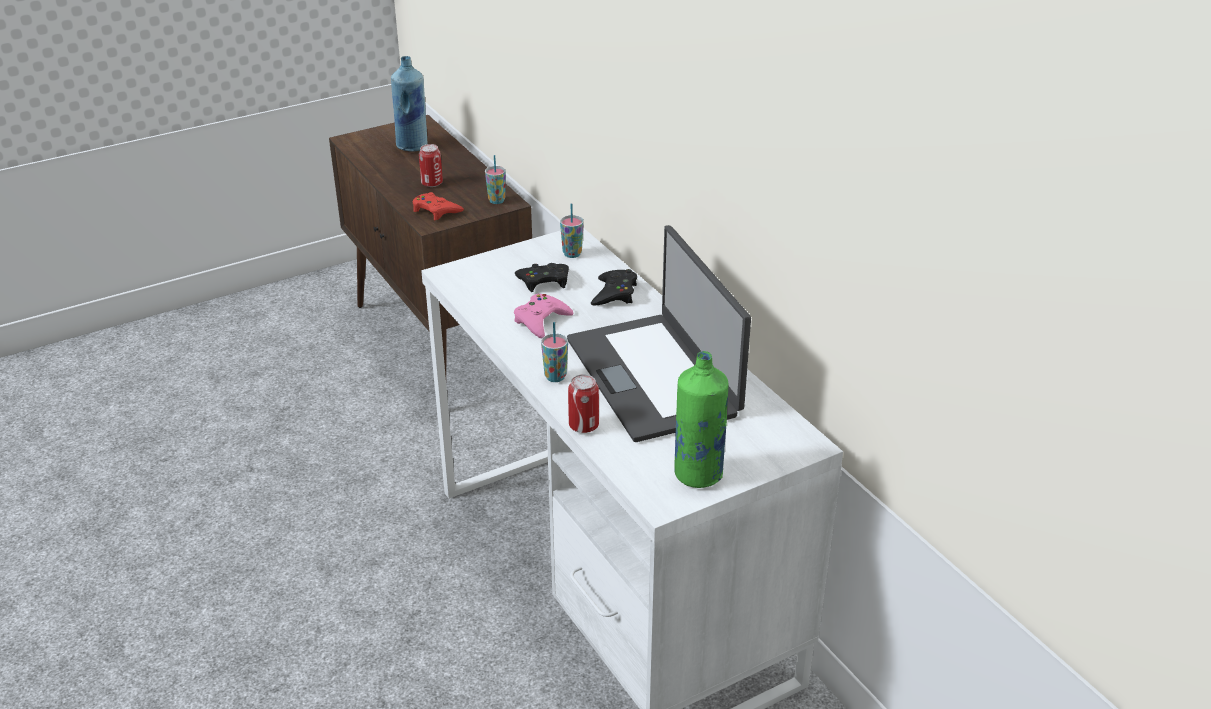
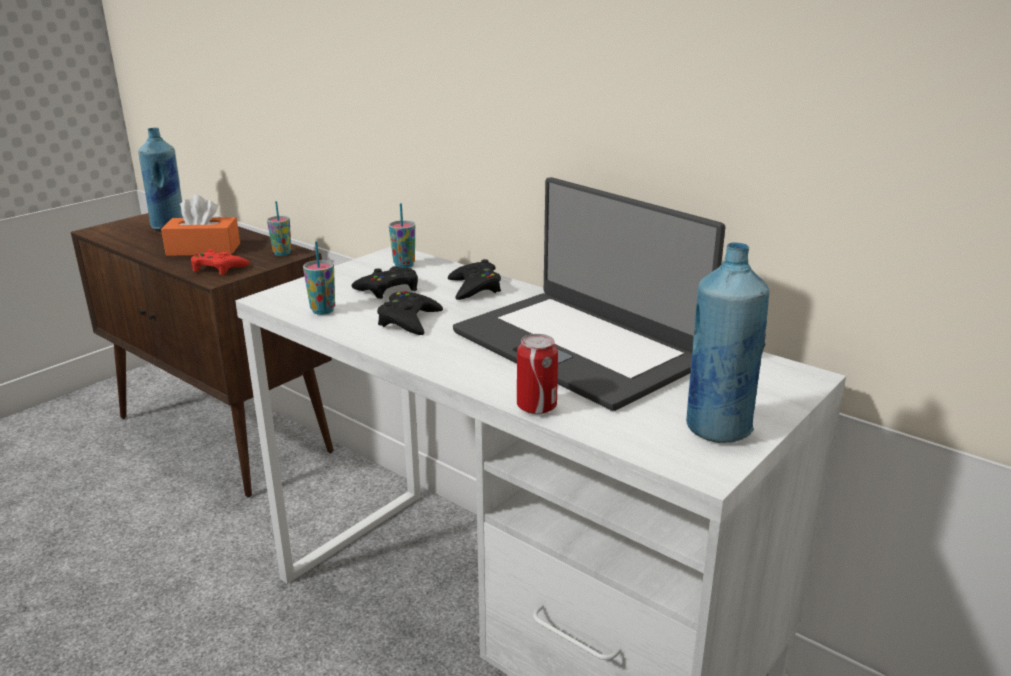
camera: 20 degrees left, 10 degrees down
can [419,144,443,187] -> orange tissue box [161,195,240,256]
pink game controller [514,294,573,339] -> black game controller [377,291,443,335]
cup [541,322,568,382] -> cup moved to [303,241,335,315]
green bottle [674,351,729,488] -> blue bottle [686,242,769,443]

